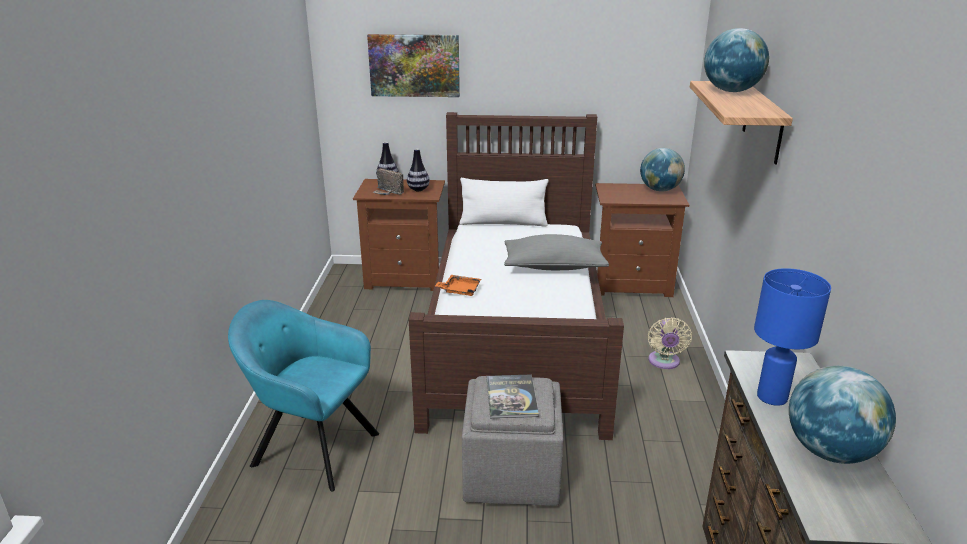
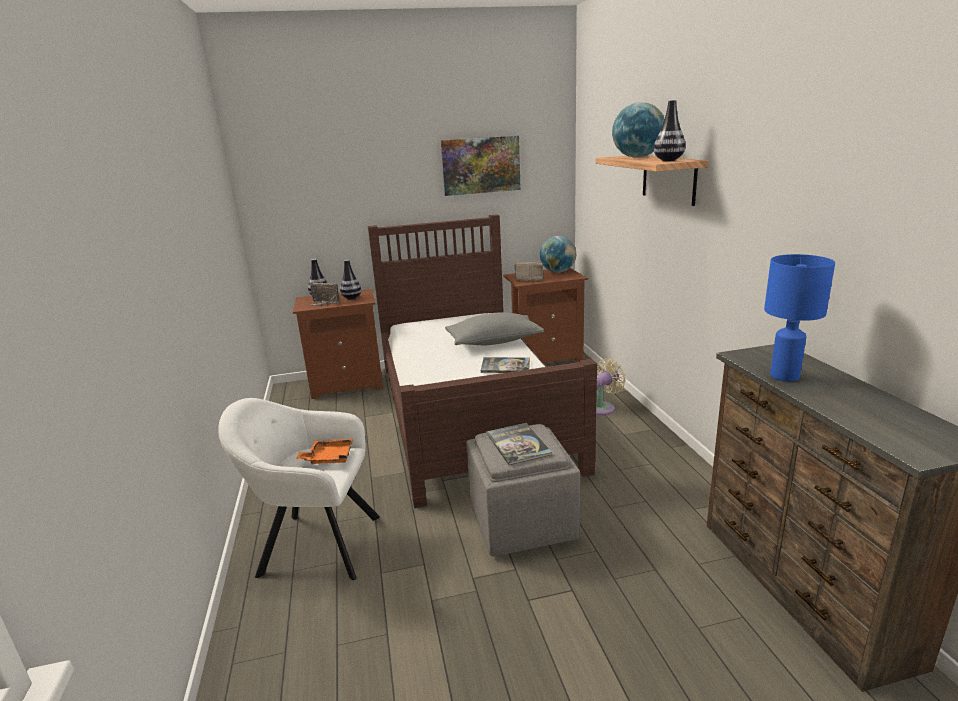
camera: 15 degrees left, 5 degrees down
turquoise armchair [228,300,379,491] -> white armchair [218,398,380,580]
picture [367,34,460,97] -> picture moved to [441,136,521,196]
orange tray [435,275,481,296] -> orange tray moved to [296,439,353,464]
white pillow [460,178,549,227] -> none
beige fan [648,317,692,369] -> beige fan turned 120 degrees counterclockwise [596,359,626,415]
globe [789,366,896,464] -> none
none -> book [481,357,530,373]
none -> radio [515,262,544,281]
none -> vase [654,100,686,161]

